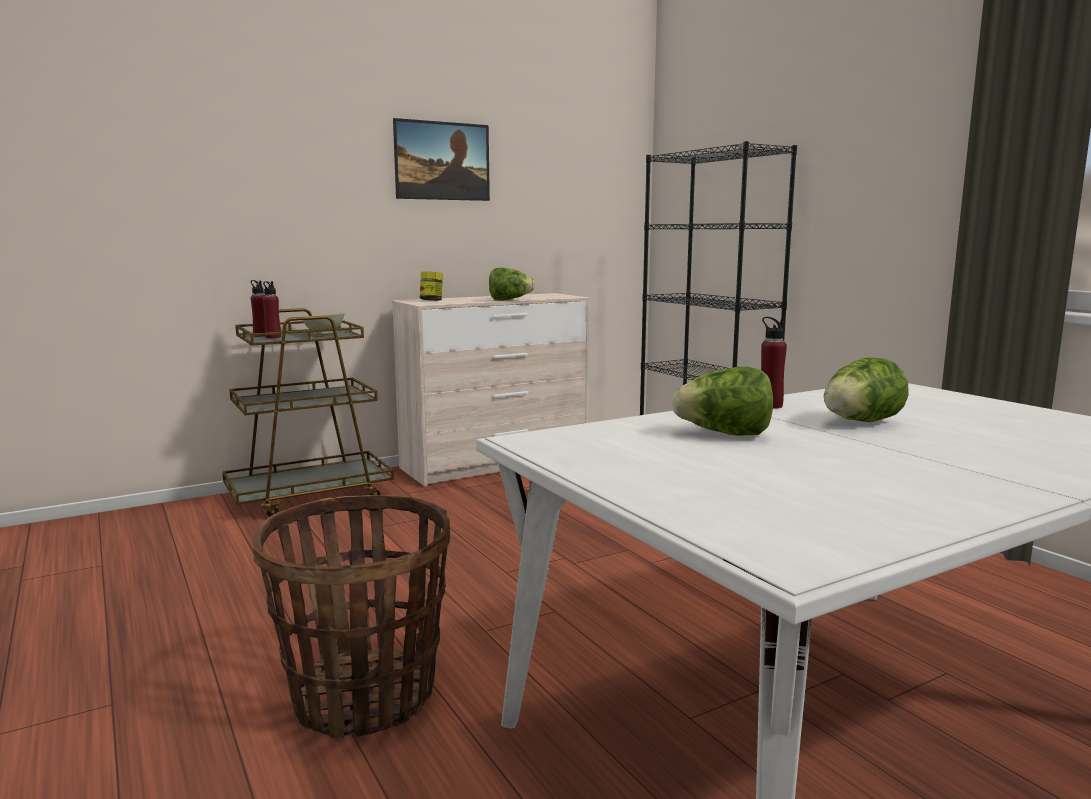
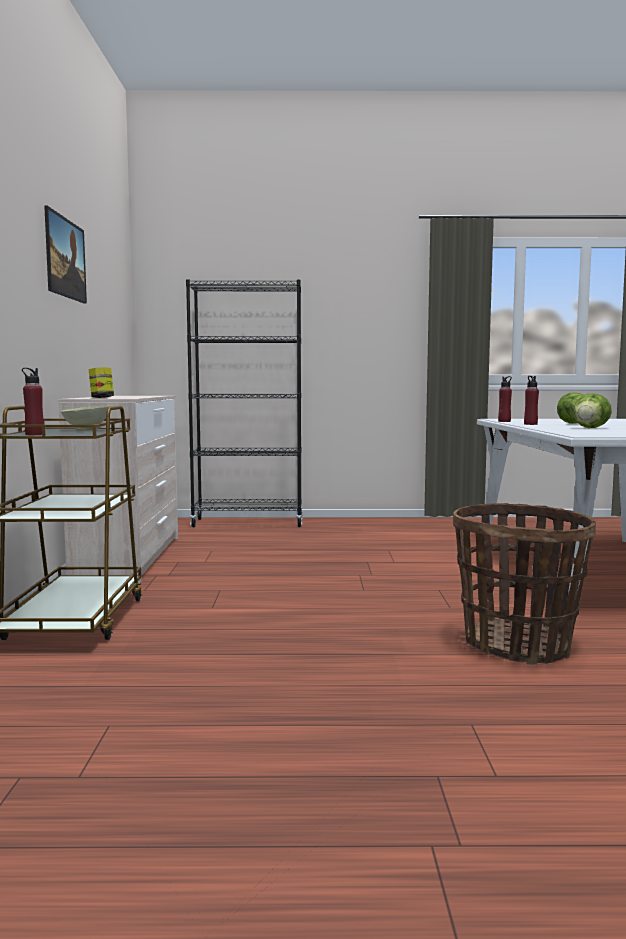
camera: 60 degrees left, 5 degrees down
red bottle [263,281,281,338] -> red bottle moved to [498,376,512,422]
lettuce [489,268,535,300] -> none

